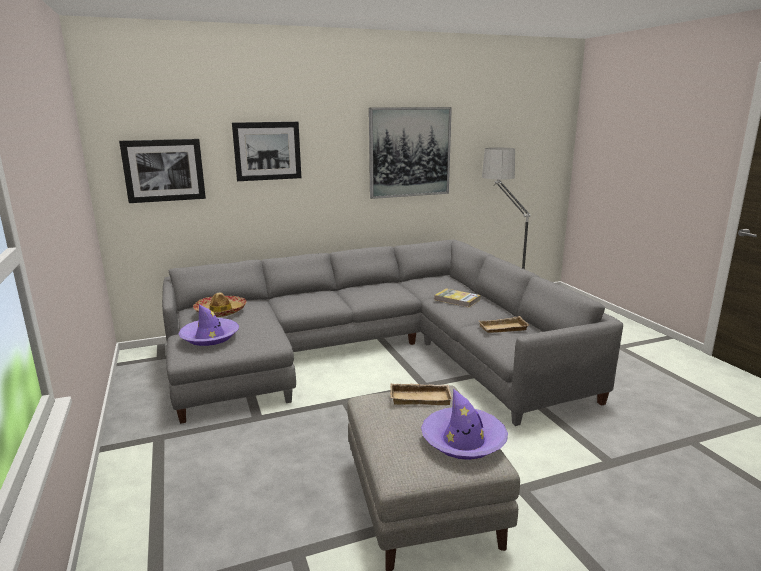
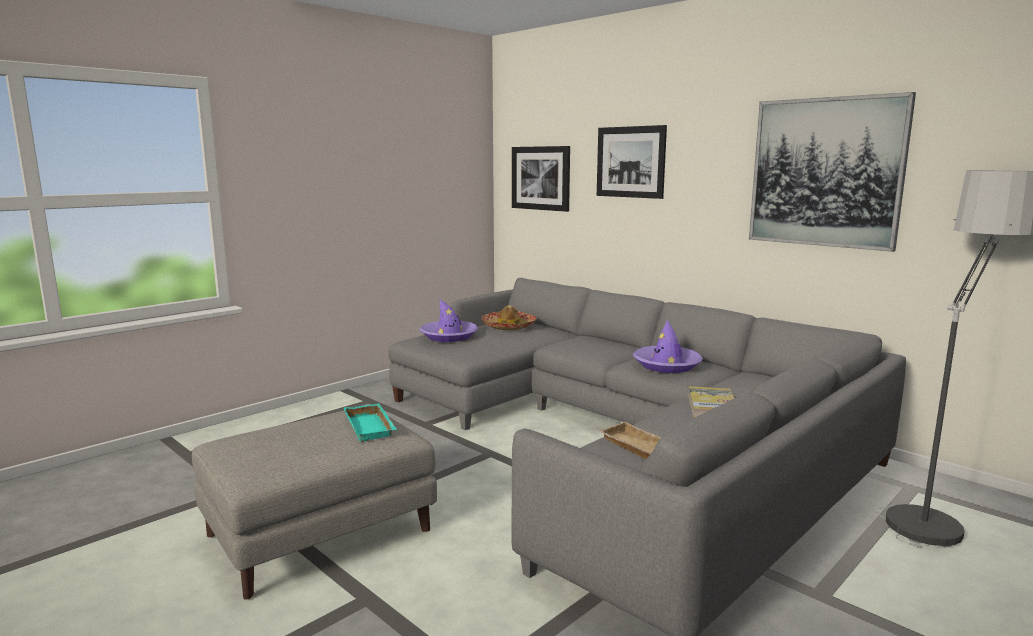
camera: 65 degrees right, 5 degrees down
beige tray [390,383,452,405] -> turquoise tray [344,404,397,442]
purple hat [421,389,508,460] -> purple hat moved to [633,320,703,373]

